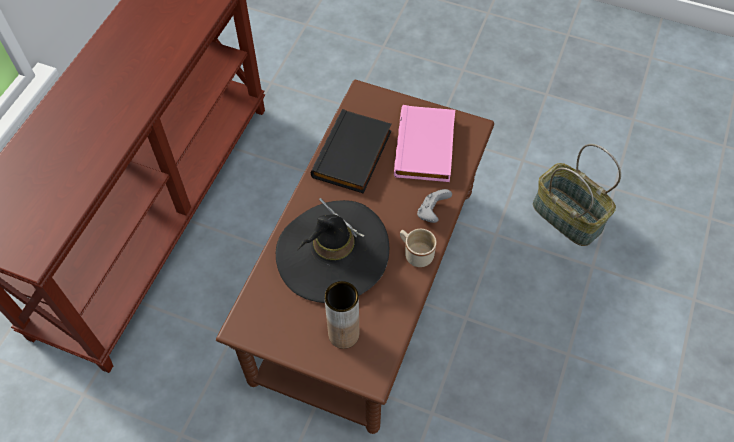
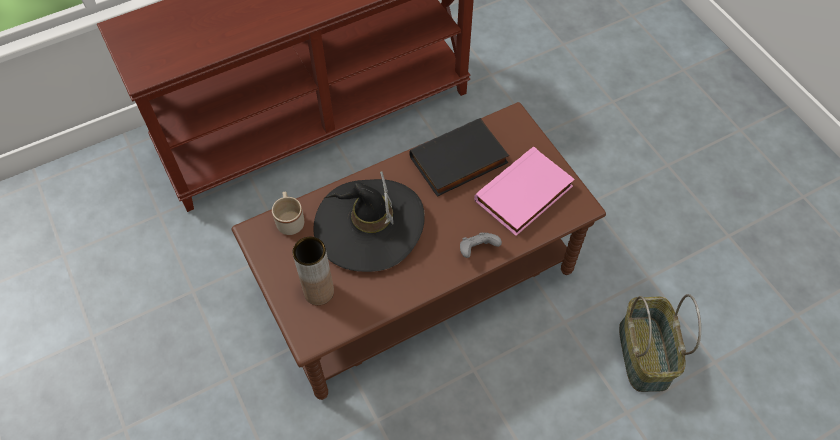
camera: 40 degrees right, 0 degrees up
beige mug [400,229,437,267] -> beige mug moved to [272,192,304,235]

